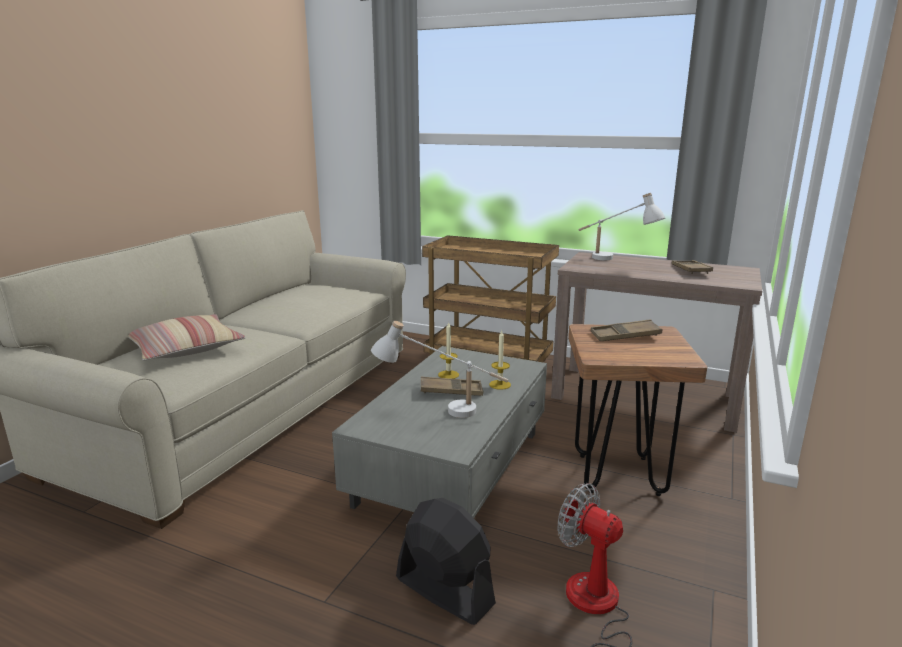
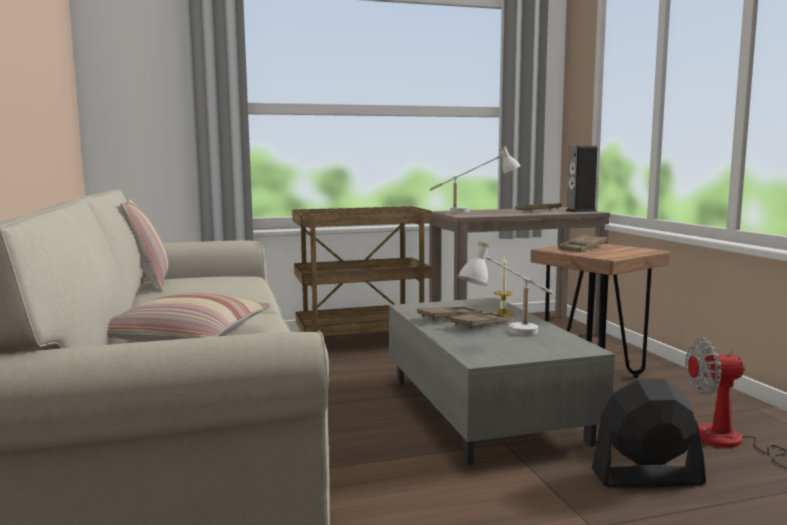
camera: 40 degrees left, 10 degrees down
candle [438,323,459,379] -> brown tray [417,306,482,320]
none -> pillow [120,198,168,291]
none -> speaker [565,146,598,212]

